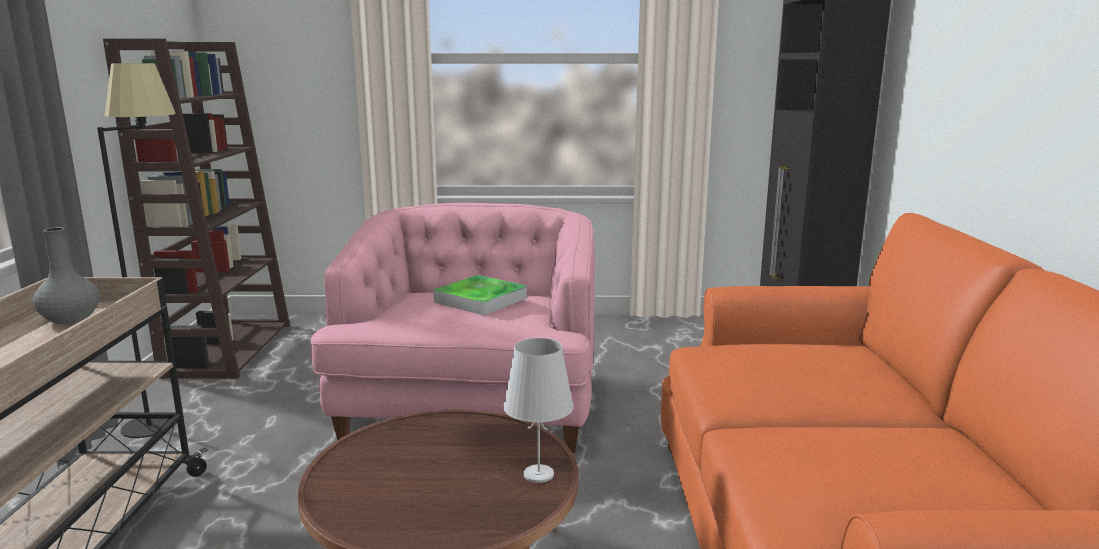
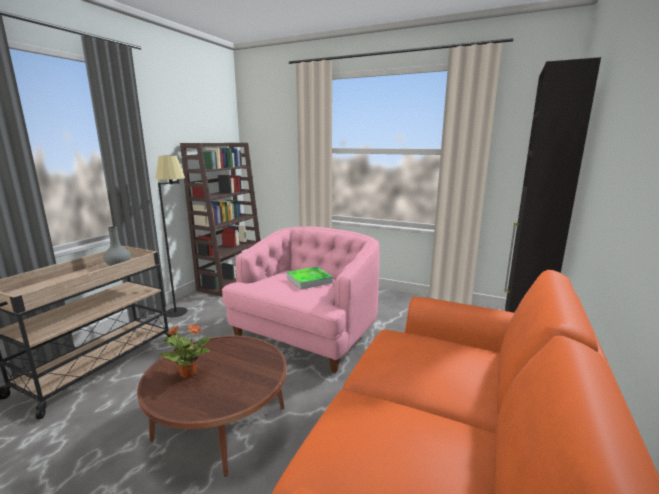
camera: 25 degrees right, 0 degrees up
white table lamp [503,338,574,483] -> none
none -> potted plant [159,324,210,378]

